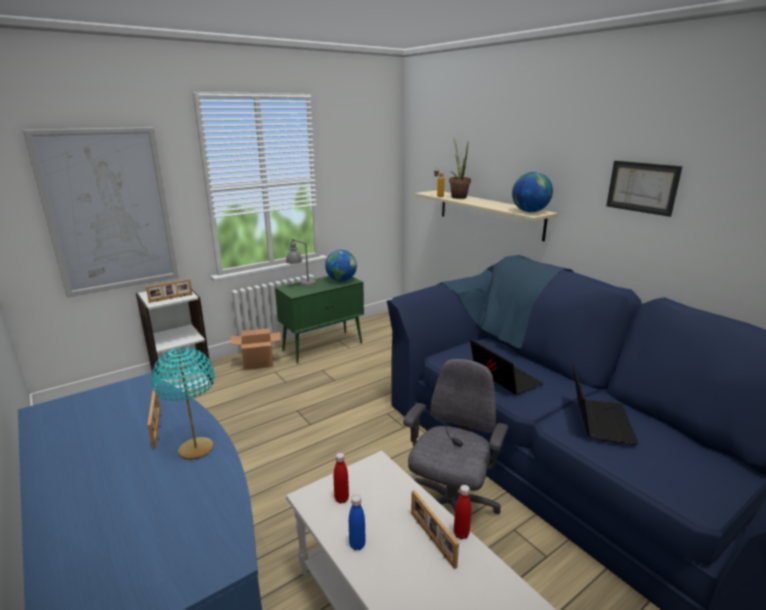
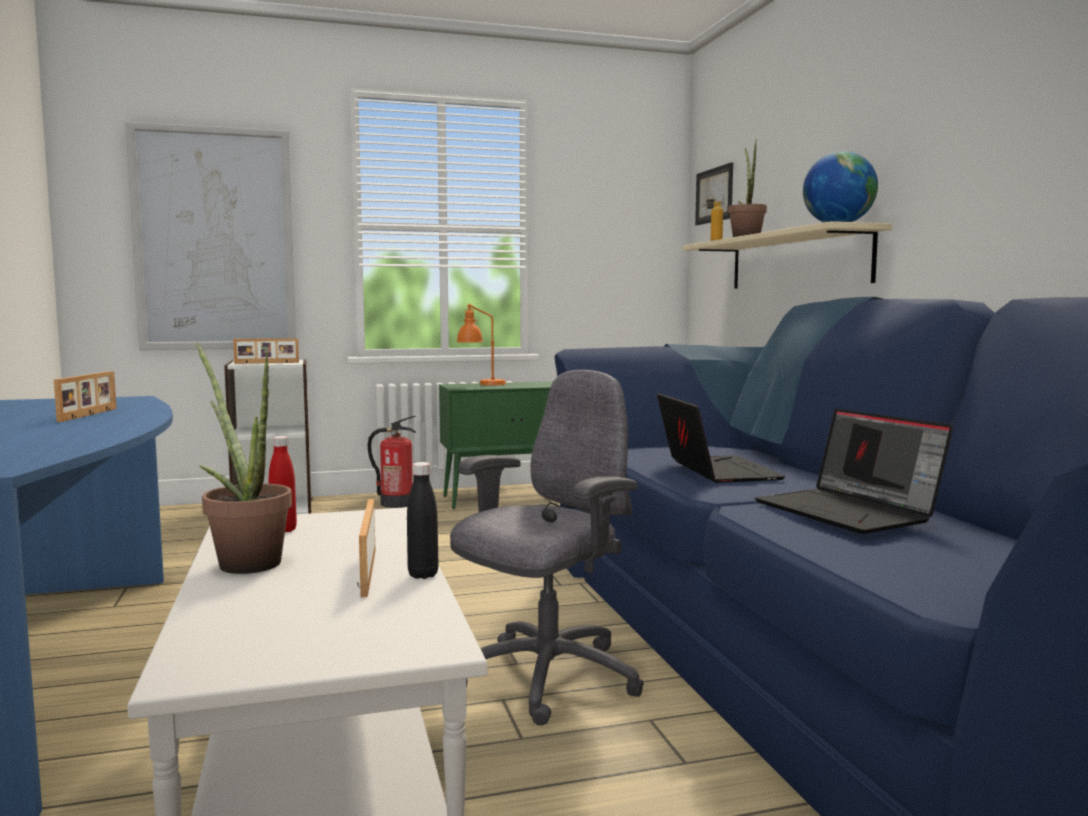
camera: 20 degrees right, 15 degrees down
turquoise table lamp [151,347,214,460] -> none
cardboard box [231,328,281,370] -> fire extinguisher [368,416,416,508]
grey table lamp [286,238,316,286] -> orange table lamp [456,304,506,385]
globe [325,250,357,282] -> none
blue bottle [349,495,366,550] -> potted plant [196,343,292,574]
red bottle [454,485,471,540] -> black bottle [407,462,438,579]
laptop [573,364,639,445] -> laptop turned 120 degrees clockwise [755,408,953,534]
picture [606,161,682,217] -> picture moved to [695,162,733,225]

